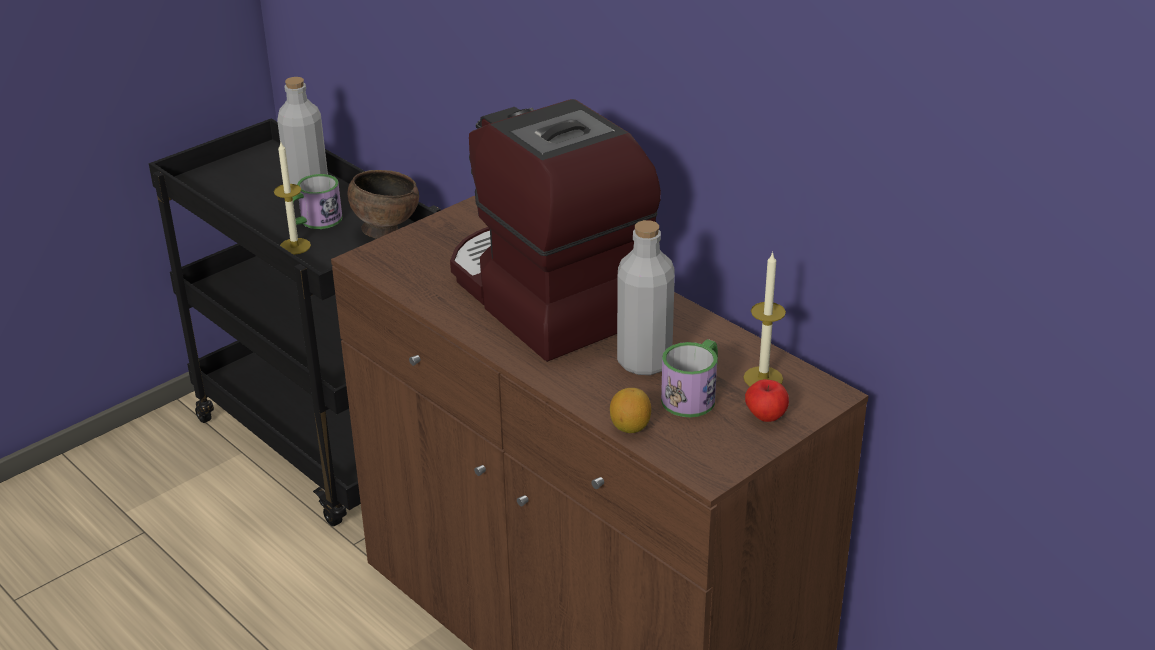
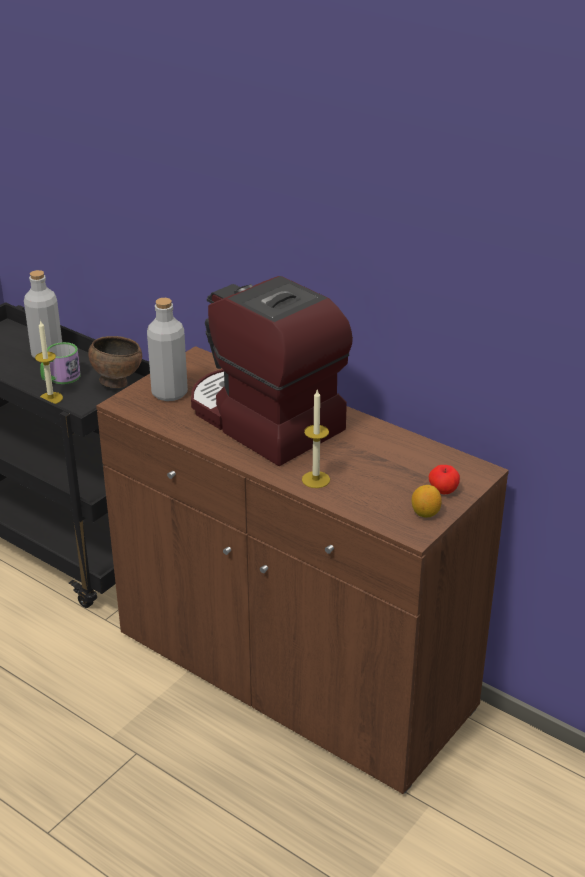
camera: 10 degrees left, 0 degrees up
lemon [610,388,651,433] -> lemon moved to [412,485,442,518]
grey bottle [617,220,675,375] -> grey bottle moved to [147,298,188,401]
mug [661,339,718,417] -> none
candle [743,251,786,386] -> candle moved to [302,390,330,488]

